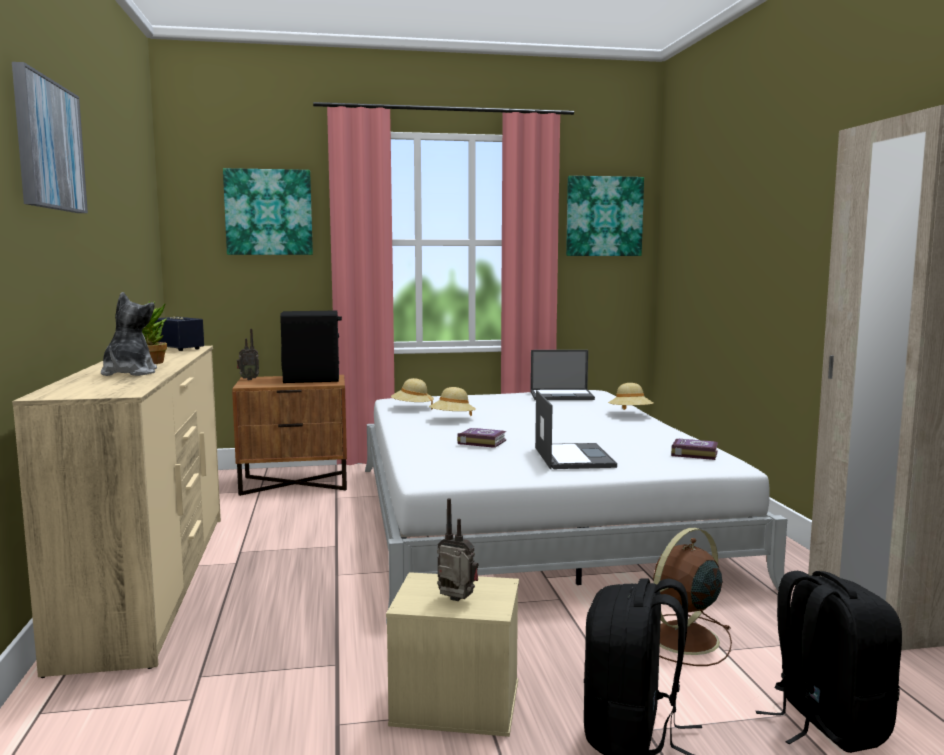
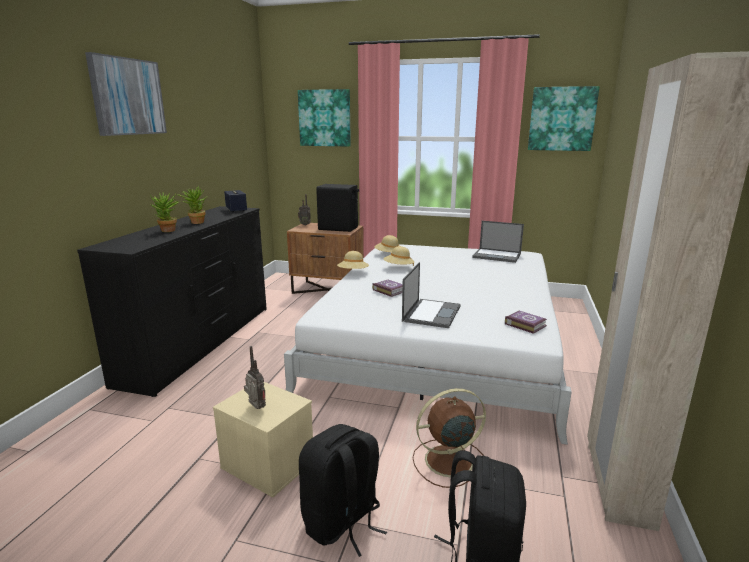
camera: 25 degrees right, 10 degrees up
beige dresser [12,346,221,678] -> black dresser [77,206,267,397]
plush toy [101,292,157,376] -> potted plant [150,192,179,232]
beige hat [608,383,654,410] -> beige hat moved to [337,251,369,269]

